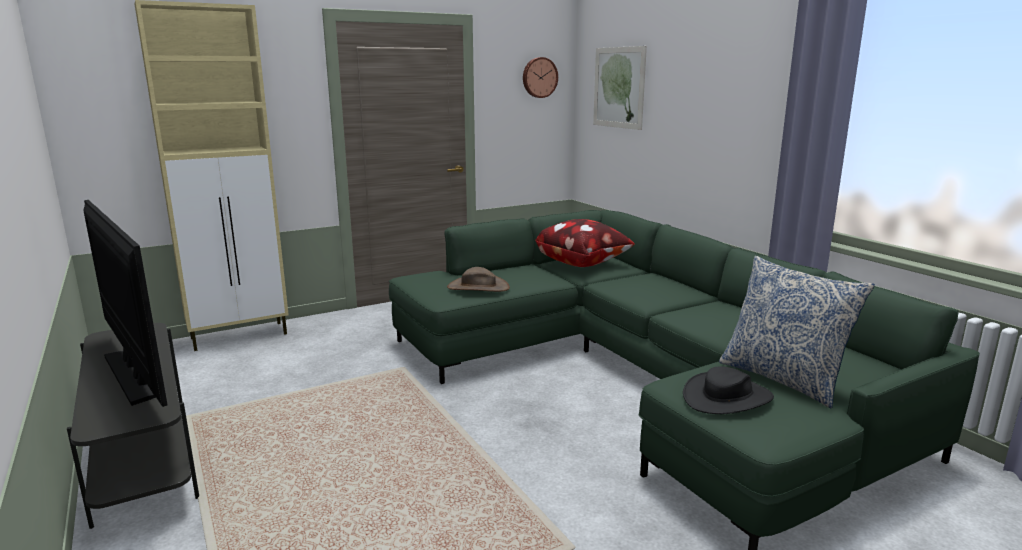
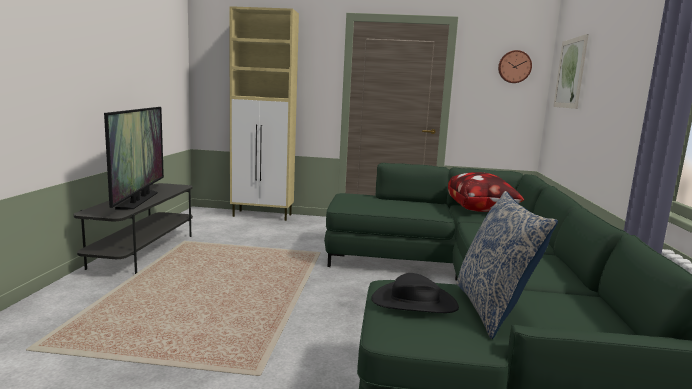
camera: 35 degrees right, 5 degrees down
brown hat [447,267,510,292] -> none

